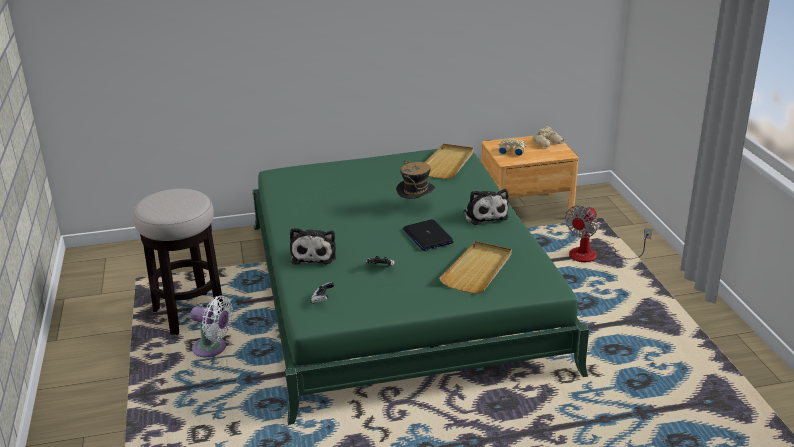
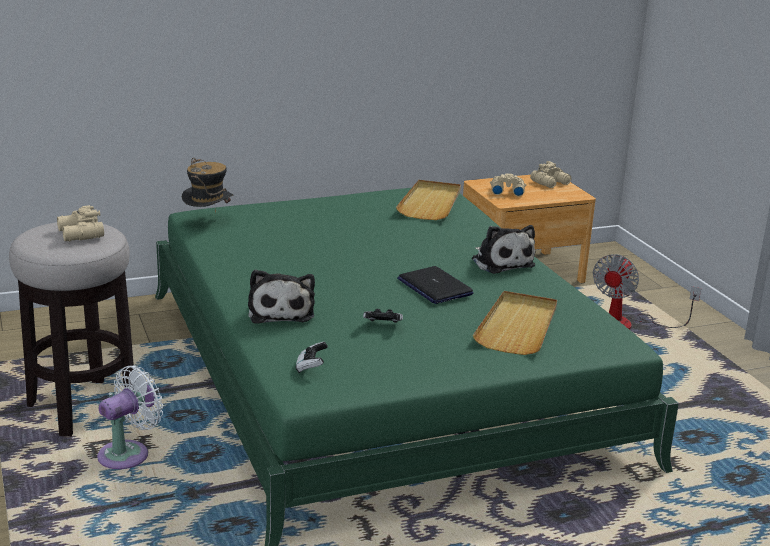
camera: 10 degrees left, 5 degrees down
white fan [190,296,233,357] -> white fan turned 60 degrees counterclockwise [97,365,163,469]
hat [396,160,435,199] -> hat moved to [182,158,233,214]
none -> beige binoculars [57,205,104,241]

